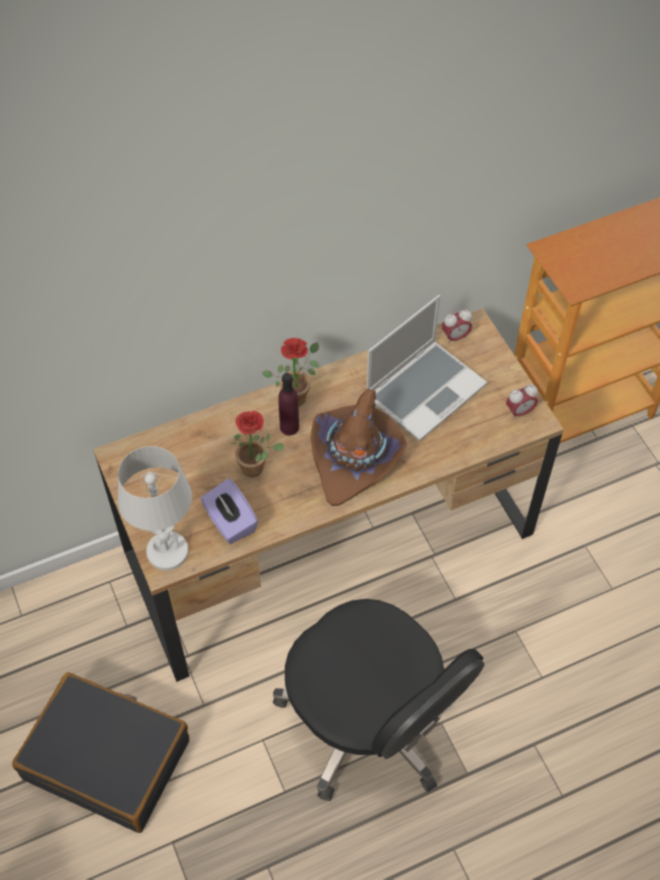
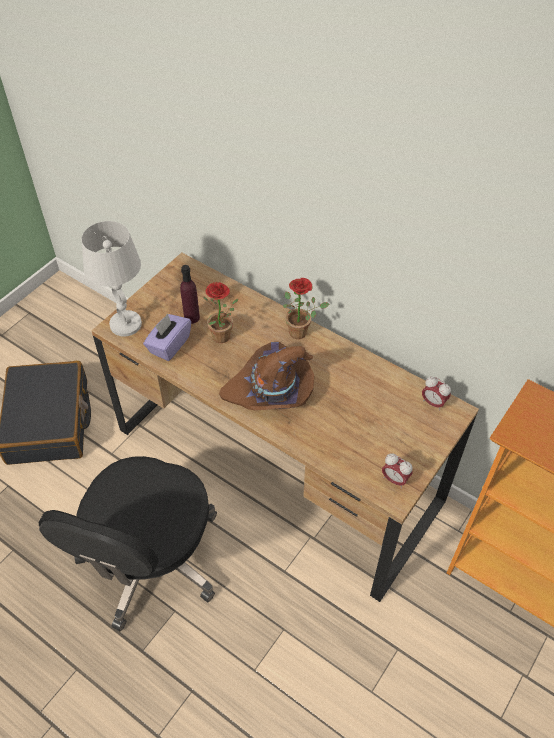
camera: 60 degrees right, 5 degrees down
purple bottle [278,373,299,435] -> purple bottle moved to [180,265,200,324]
laptop [366,295,487,442] -> none

